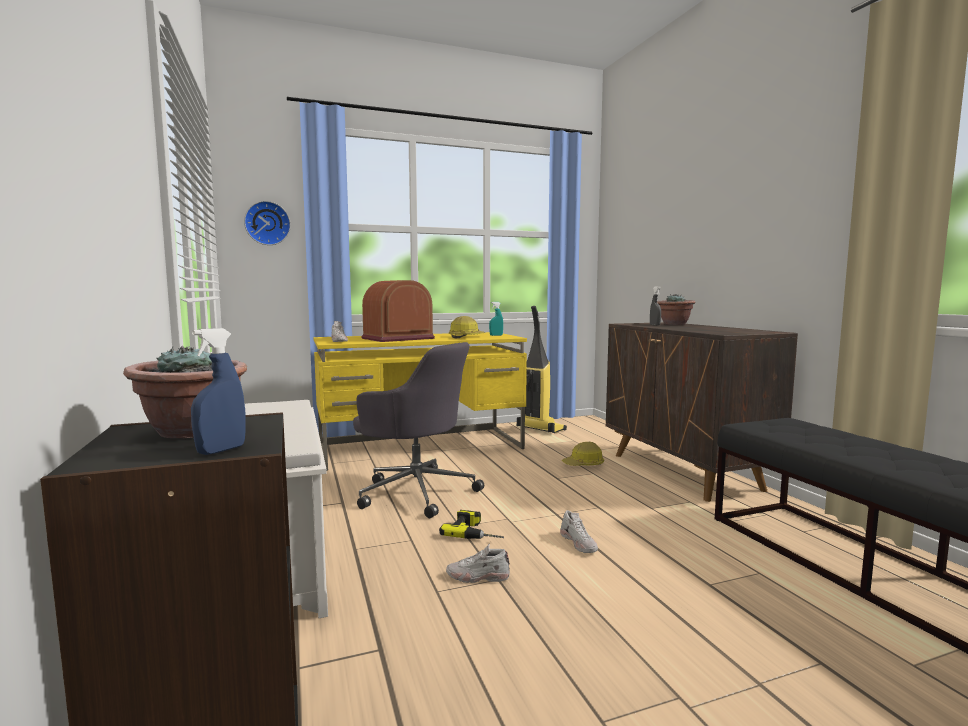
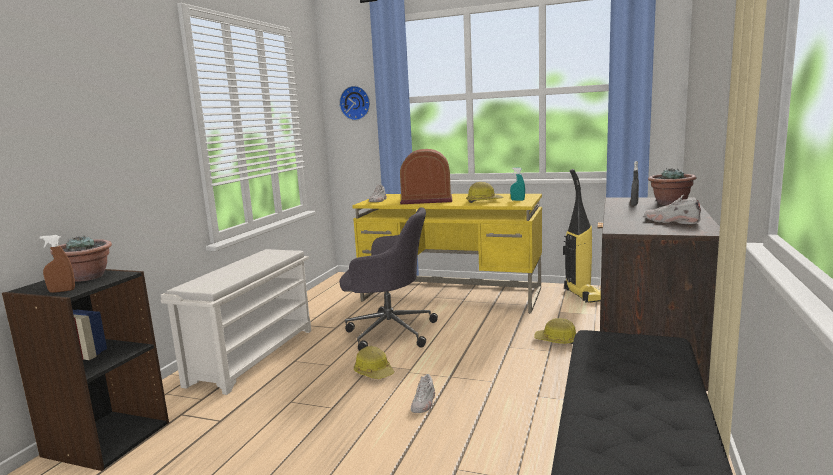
camera: 40 degrees right, 5 degrees up
blue spray bottle [191,328,246,455] -> brown spray bottle [40,235,75,293]
grey office chair [353,342,484,518] -> grey office chair turned 60 degrees counterclockwise [339,207,438,351]
power drill [439,510,504,539] -> hard hat [354,346,395,379]
white shoe [446,544,510,583] -> white shoe moved to [644,195,701,224]

